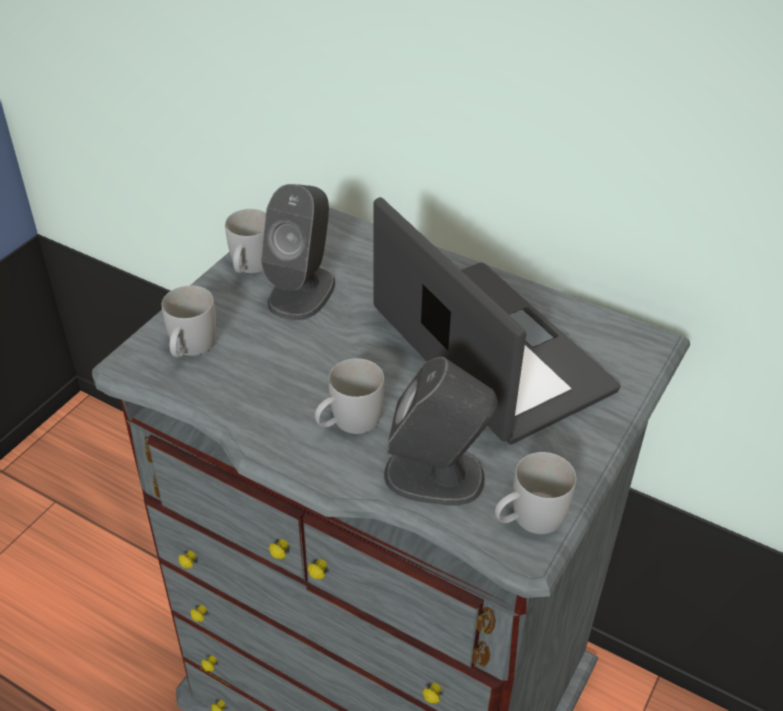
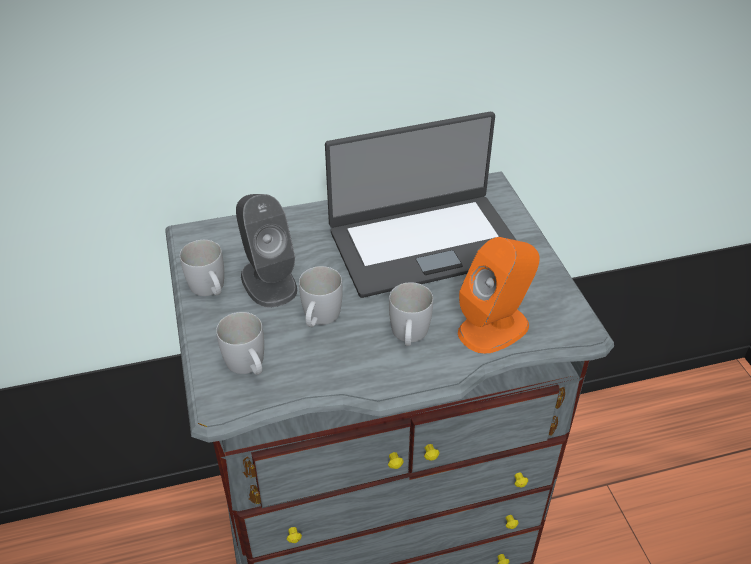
camera: 45 degrees left, 0 degrees up
laptop [373,197,620,444] -> laptop turned 150 degrees clockwise [325,112,516,298]
grey speaker [384,357,498,505] -> orange speaker [458,237,540,354]
white mug [495,452,576,534] -> white mug moved to [299,266,343,327]

